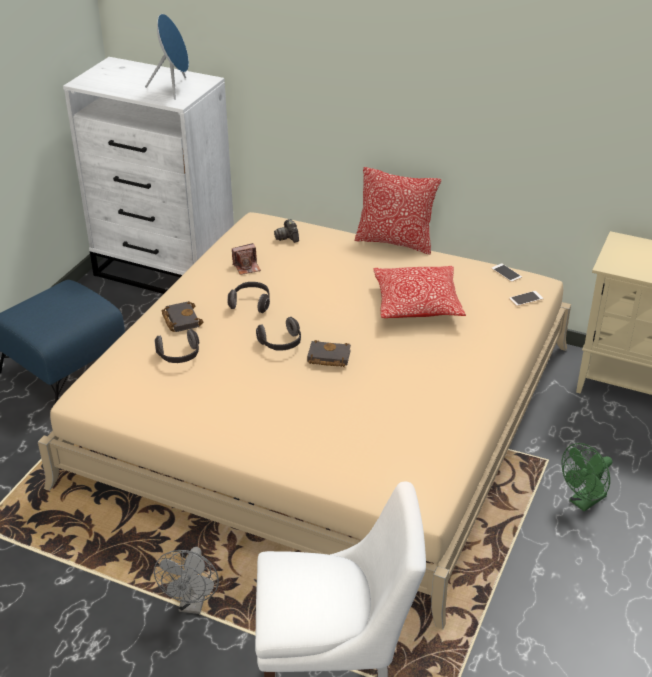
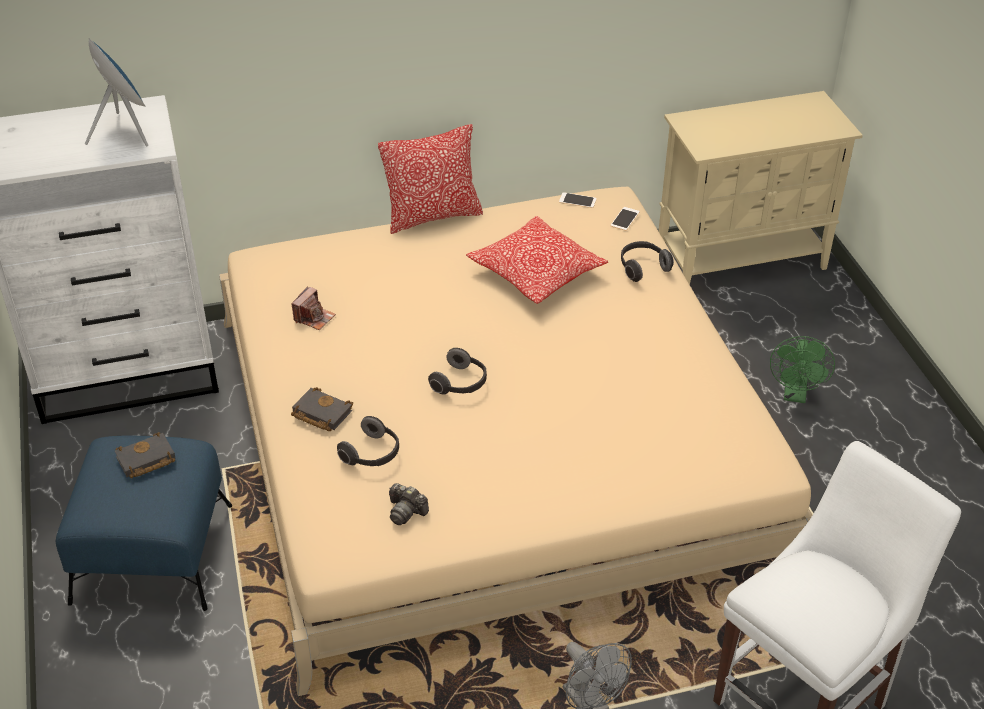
camera: 40 degrees left, 5 degrees up
headphones [227,282,270,313] -> headphones moved to [621,241,674,282]
camera [274,219,299,243] -> camera moved to [389,483,429,525]
black book [307,340,351,367] -> black book moved to [115,432,176,478]

